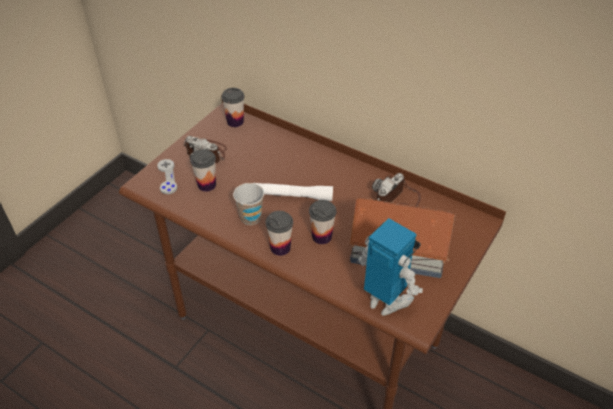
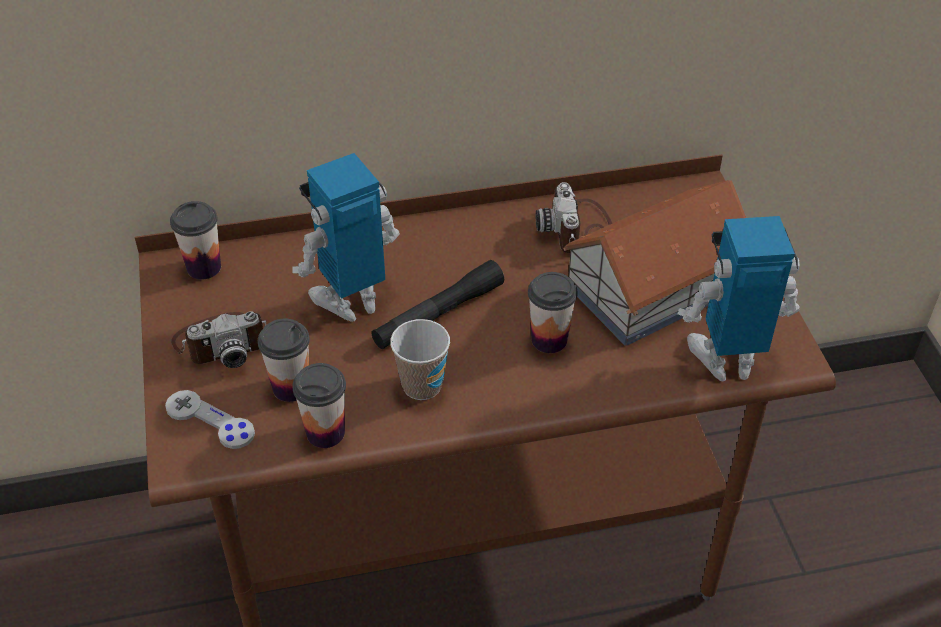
camera: 45 degrees left, 0 degrees up
white flashlight [255,183,333,201] -> black flashlight [371,260,504,349]
cup [265,211,293,256] -> cup moved to [292,363,346,448]
none -> toy robot [292,153,400,322]

